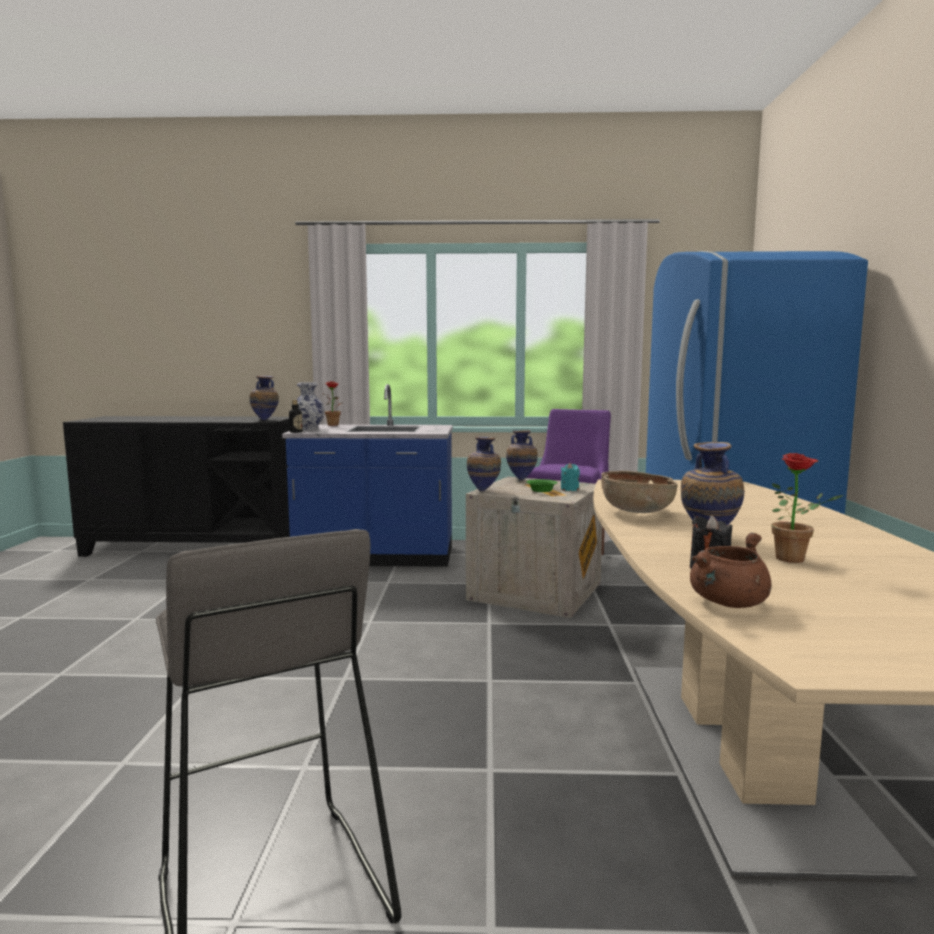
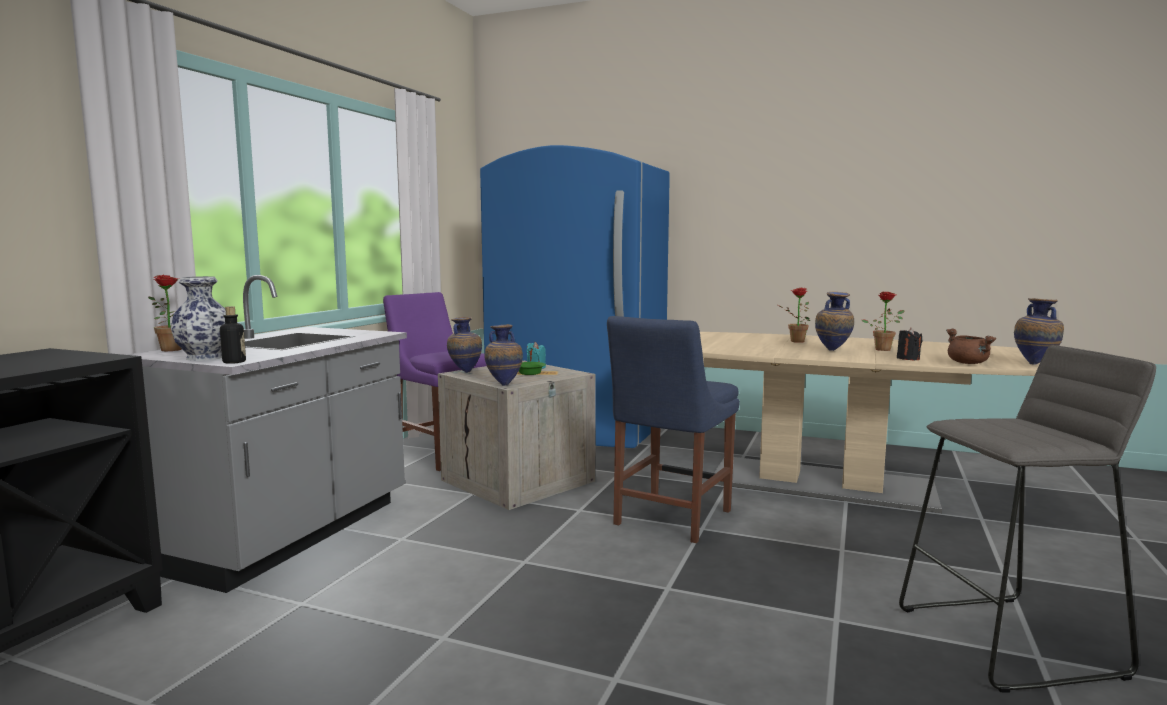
camera: 70 degrees left, 0 degrees up
vase [249,375,279,420] -> vase moved to [1014,298,1064,365]
blue counter [282,384,453,567] -> grey counter [127,275,407,593]
brown bowl [601,471,678,513] -> none
none -> blue chair [607,316,740,543]
none -> potted plant [778,288,811,343]

